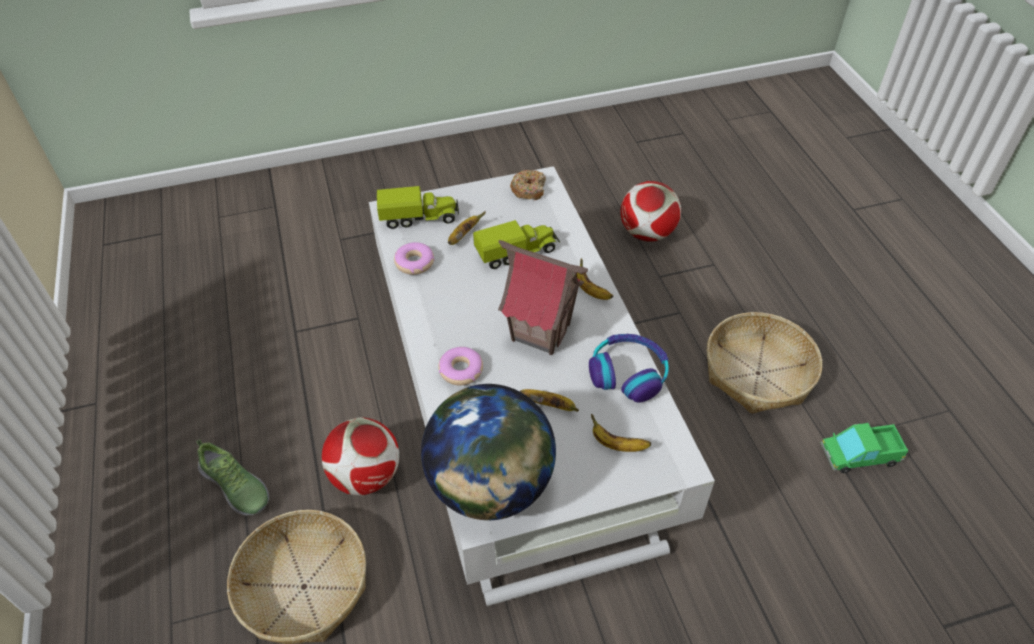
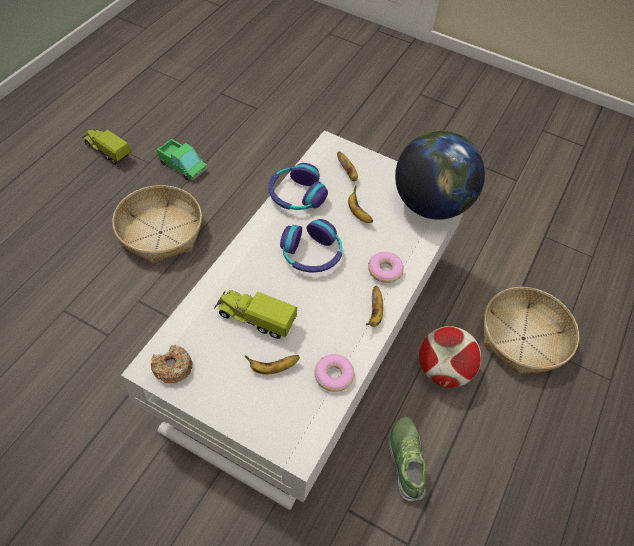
camera: 140 degrees left, 5 degrees up
shoe [197,439,269,516] -> shoe moved to [388,417,426,501]
toy truck [377,186,459,229] -> toy truck moved to [82,130,131,165]
toy house [498,240,588,355] -> headphones [280,219,342,273]
banana [576,258,613,300] -> banana moved to [366,286,383,327]
football [621,181,681,242] -> none

